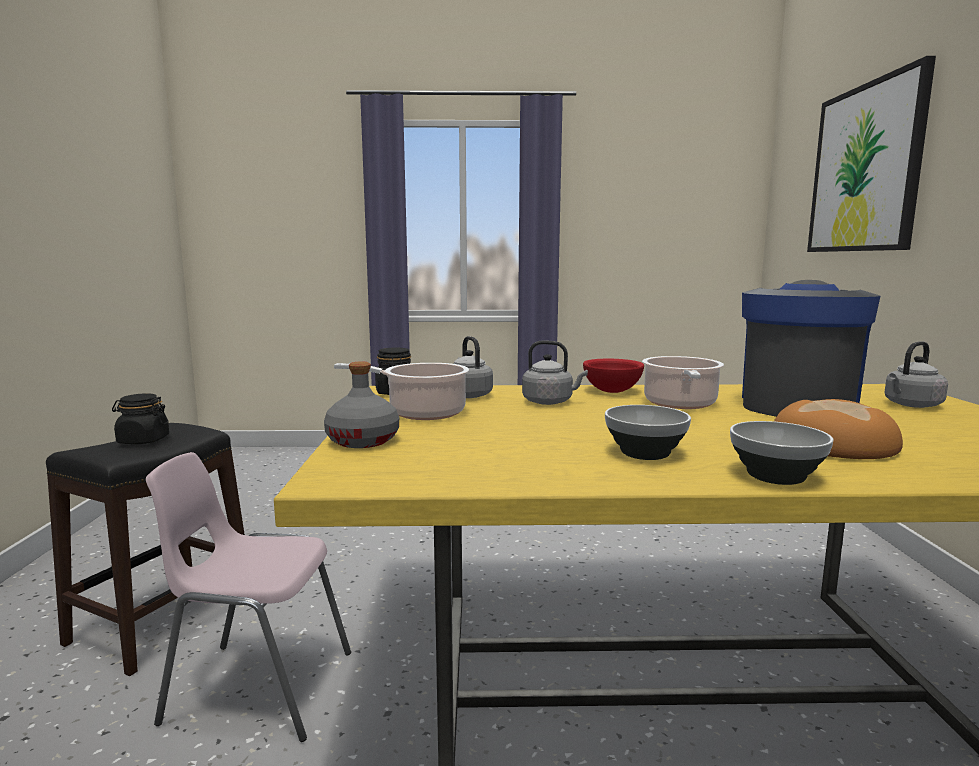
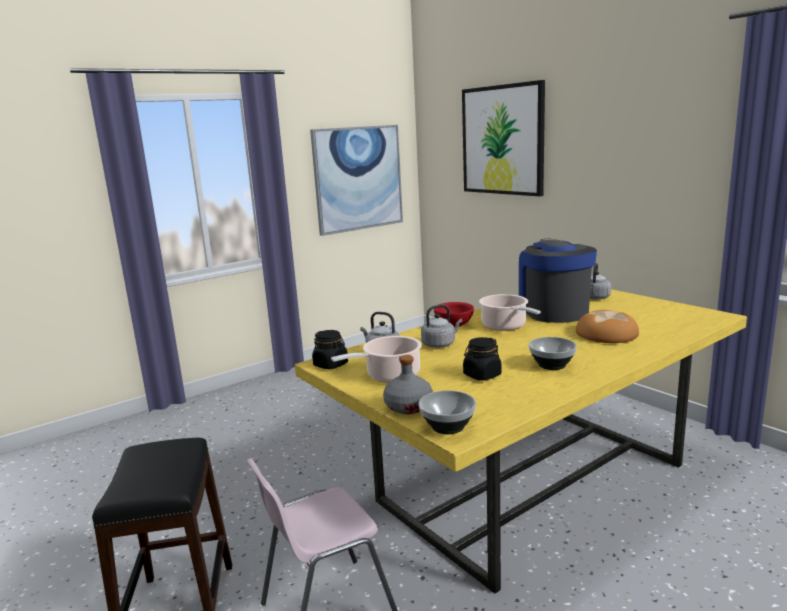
camera: 35 degrees left, 5 degrees up
black jar [112,393,169,444] -> black jar moved to [463,337,501,381]
bowl [730,421,834,485] -> bowl moved to [419,390,476,434]
none -> picture [310,125,403,236]

